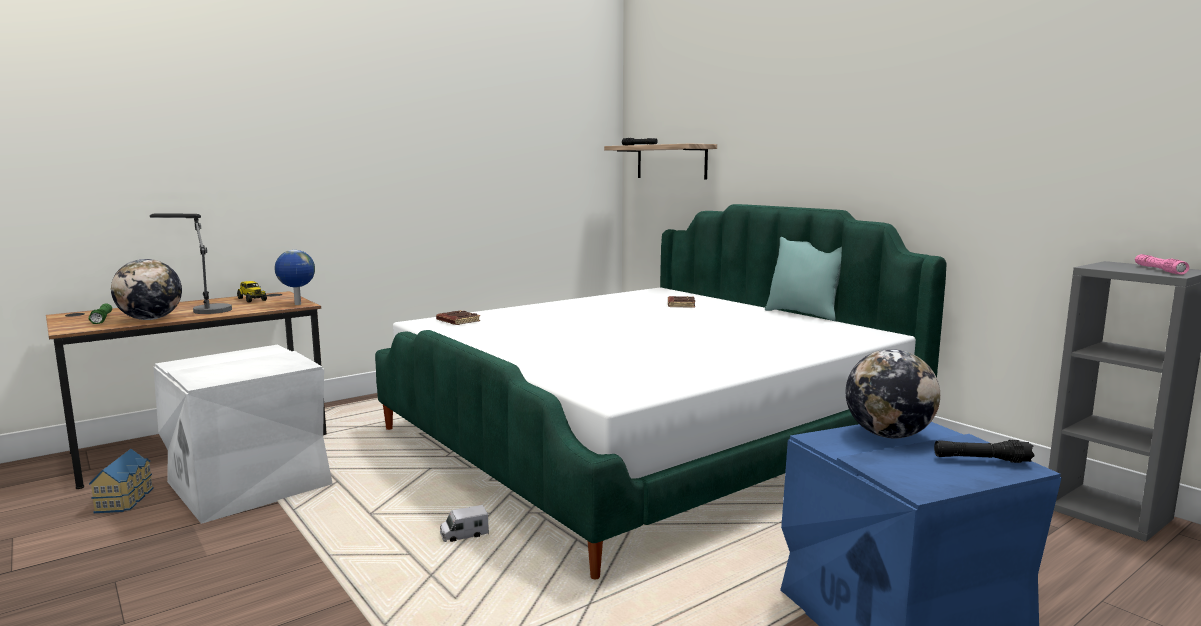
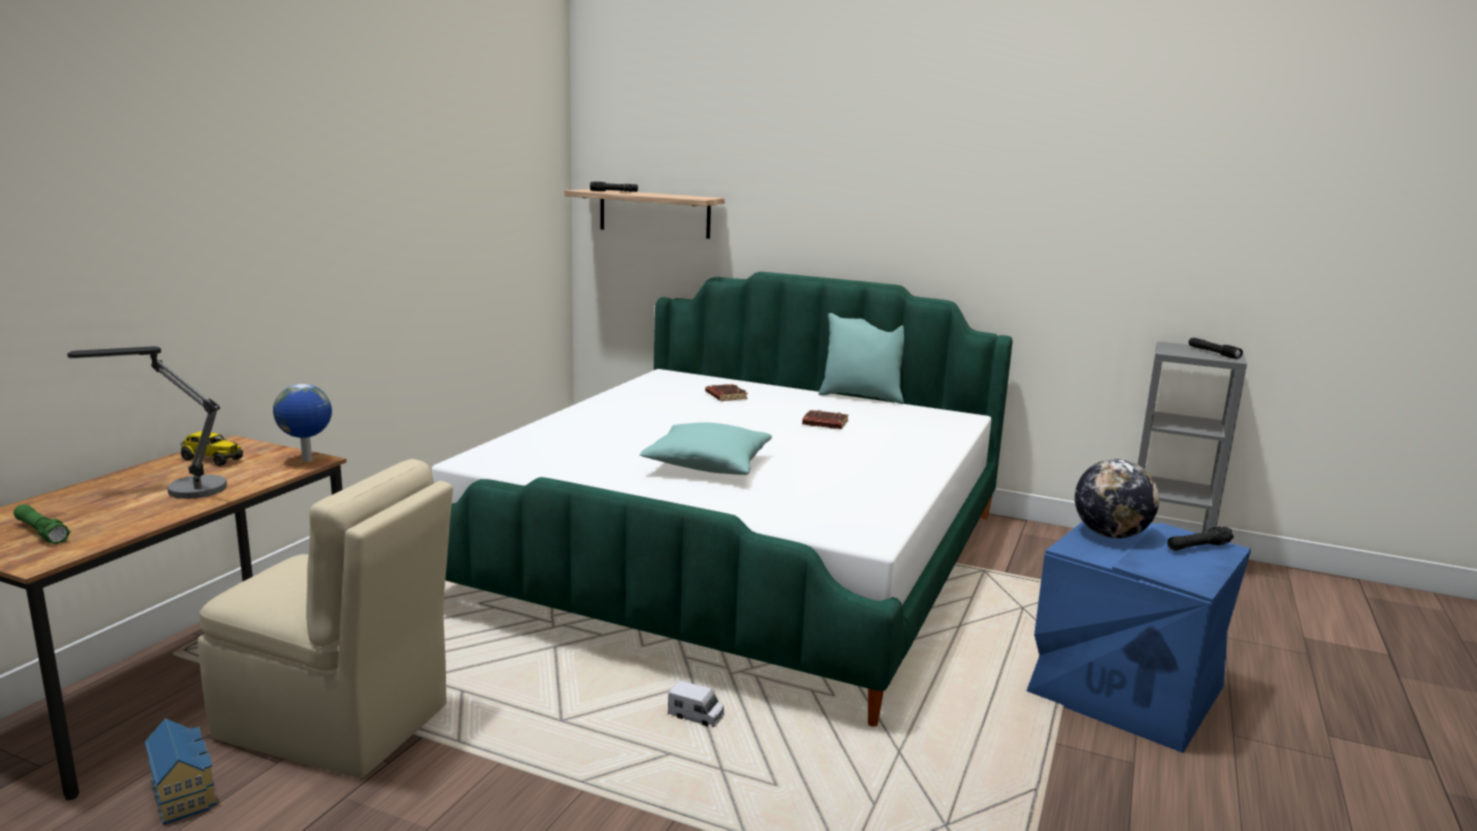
camera: 30 degrees left, 5 degrees up
globe [111,259,182,320] -> none
white storage box [153,345,333,524] -> beige chair [198,459,453,779]
brown book [436,310,480,325] -> brown book moved to [802,410,848,429]
toy truck [440,505,489,542] -> toy truck turned 105 degrees counterclockwise [668,680,725,727]
pink flashlight [1135,254,1189,275] -> black flashlight [1189,338,1243,359]
none -> turquoise pillow [640,423,772,475]

